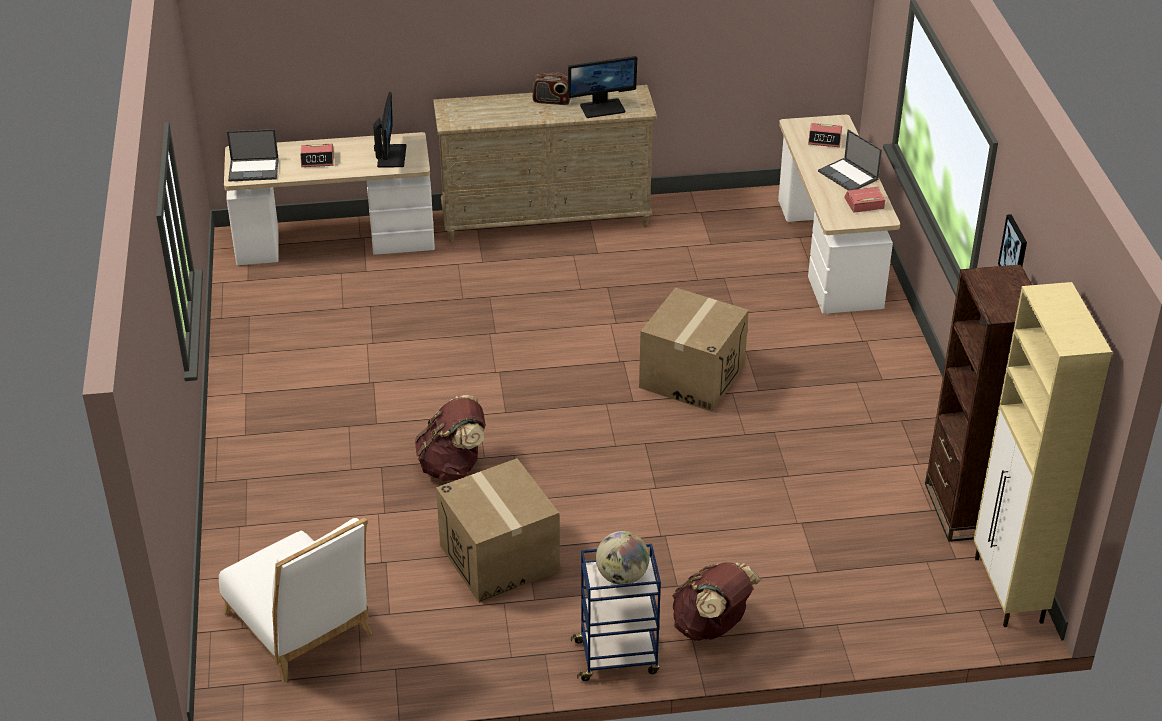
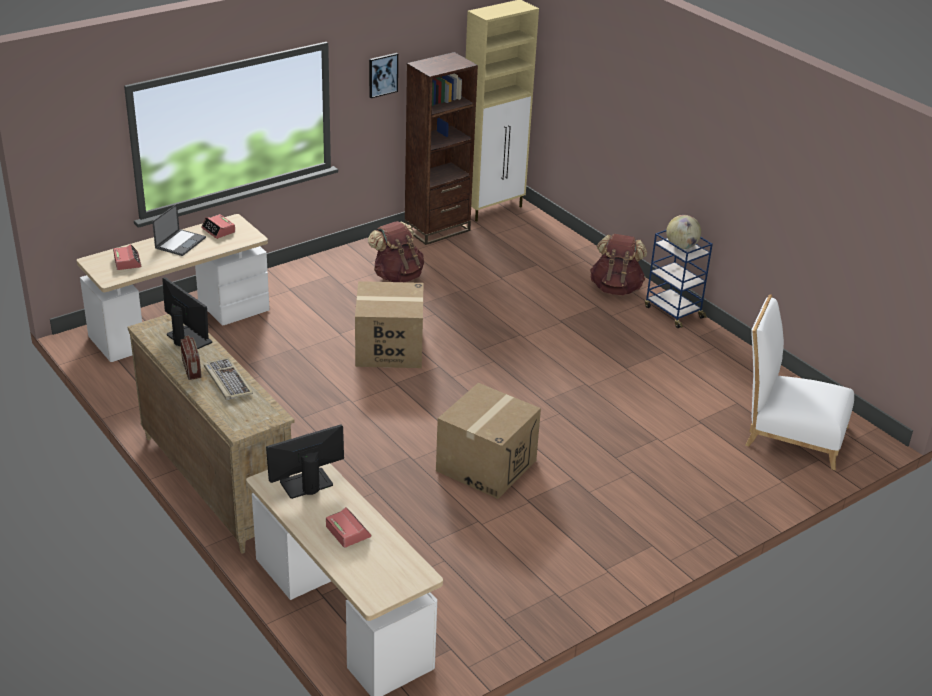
camera: 120 degrees left, 5 degrees down
white chair [219,518,372,683] -> white chair turned 90 degrees counterclockwise [745,294,854,470]
laptop [227,129,279,181] -> none
brown backpack [415,395,486,481] -> brown backpack moved to [368,221,424,282]
cardboard box [436,458,560,603] -> cardboard box moved to [436,383,541,499]
none -> keyboard [204,358,253,400]

